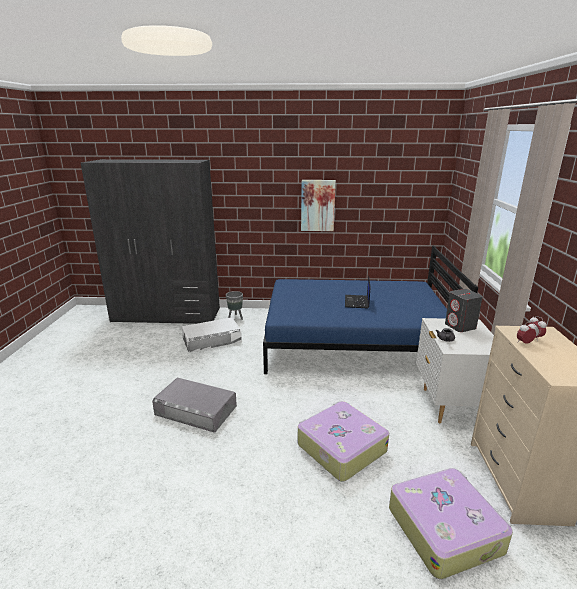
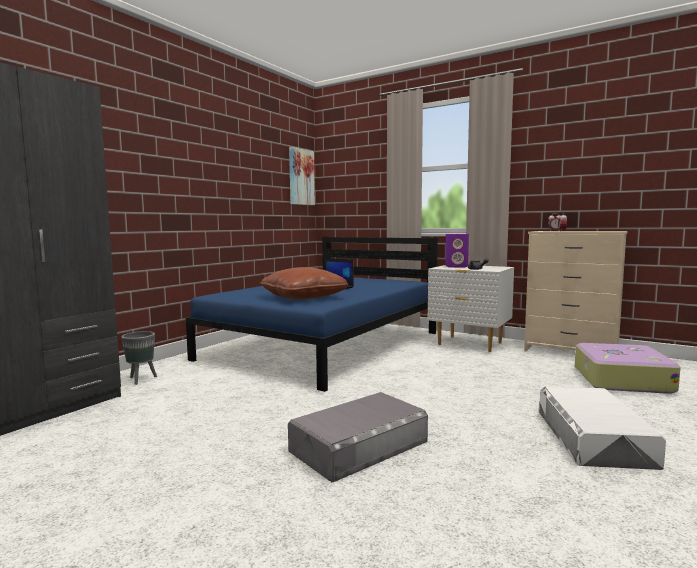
camera: 60 degrees left, 15 degrees down
white storage box [182,317,242,353] -> white storage box moved to [539,386,666,470]
suitcase [298,401,389,482] -> none
picture [301,180,336,231] -> picture moved to [289,147,315,205]
grey speaker [445,289,483,332] -> purple speaker [445,234,469,267]
none -> brown pillow [260,267,348,299]

